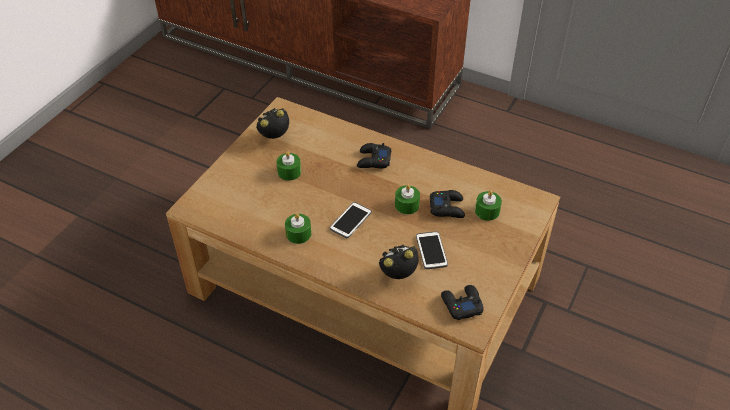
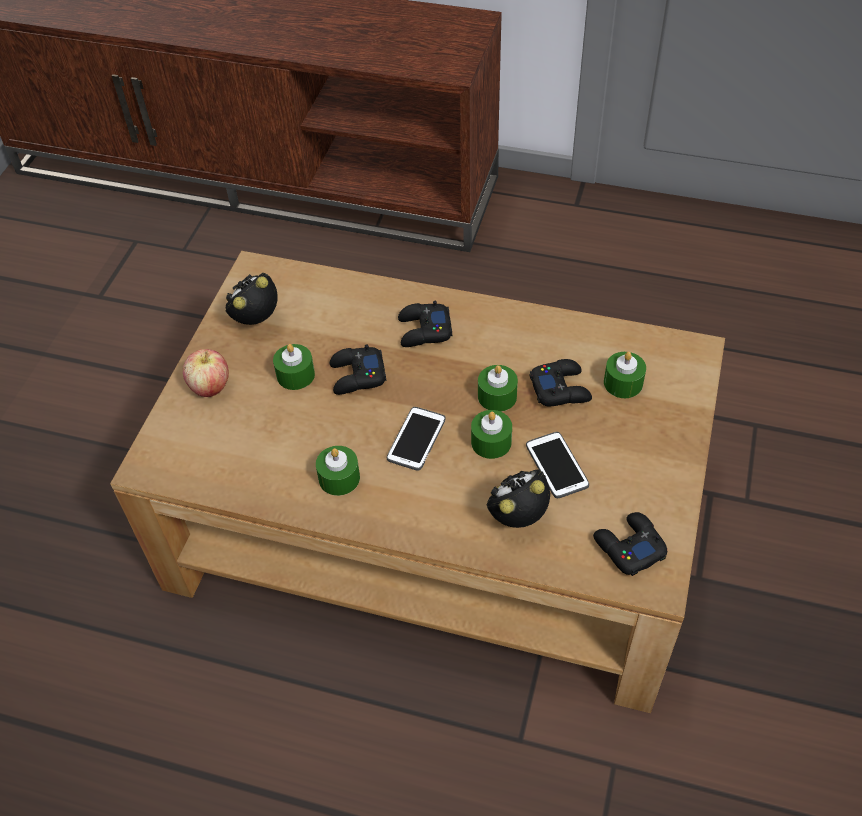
camera: 10 degrees left, 5 degrees up
none -> apple [183,349,229,397]
none -> black game controller [330,344,386,395]
none -> green candle [471,410,512,459]

